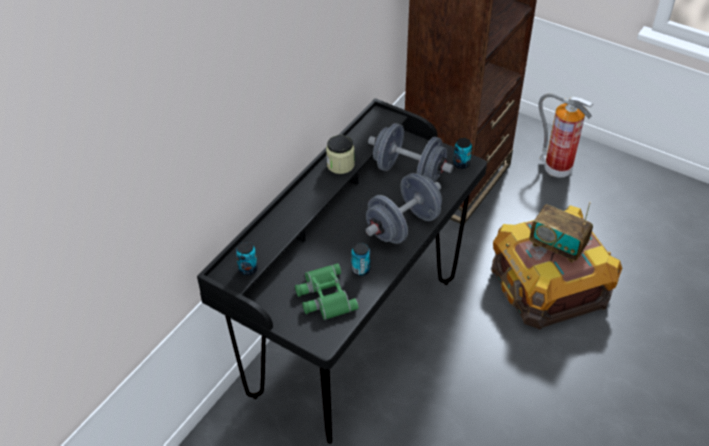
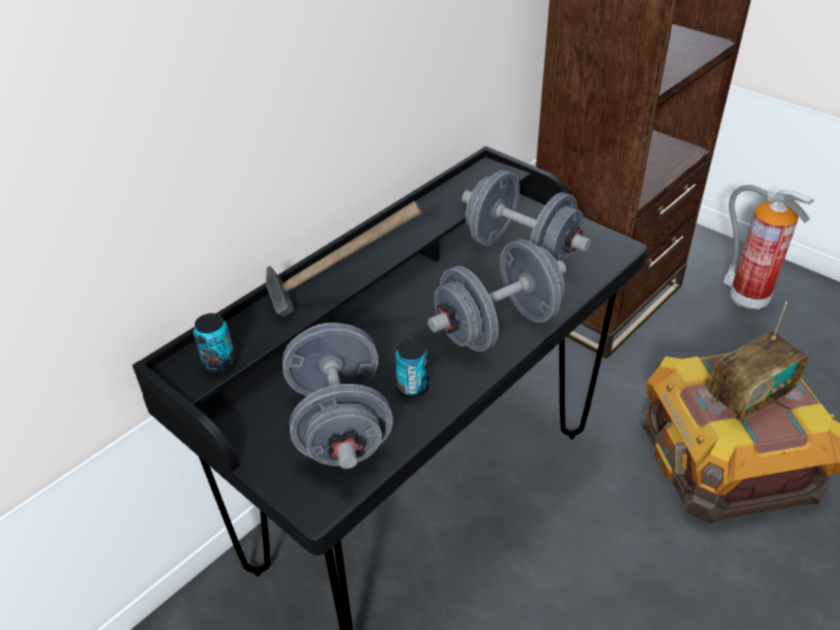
camera: 10 degrees right, 5 degrees down
green binoculars [295,263,359,320] -> grey dumbbell [282,322,393,469]
jar [326,135,355,174] -> none
can [453,138,472,169] -> none
radio [529,202,593,263] -> radio turned 75 degrees counterclockwise [708,302,809,423]
none -> hammer [266,201,422,317]

